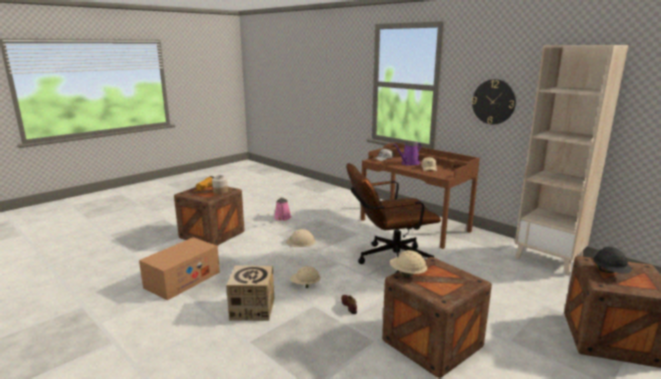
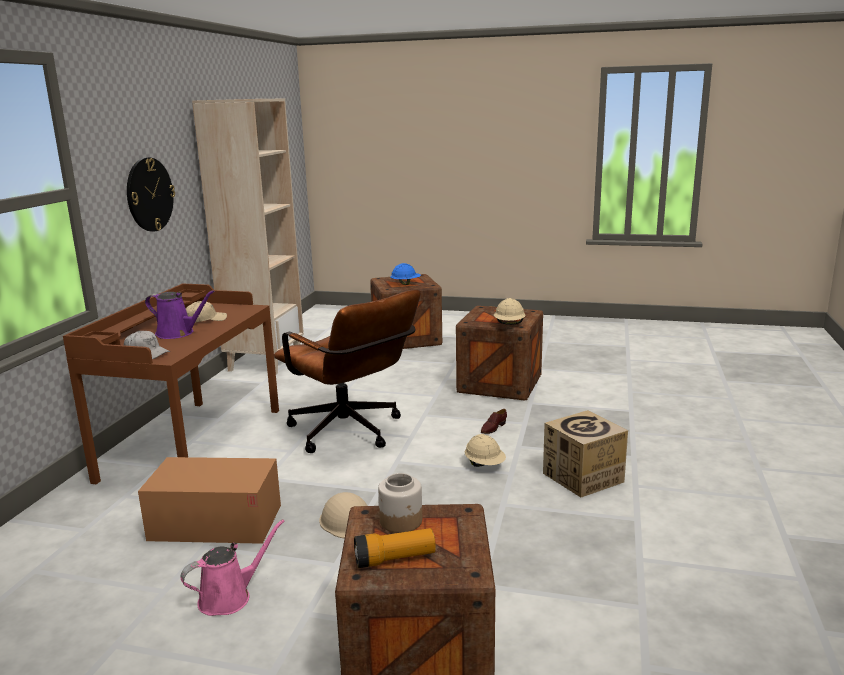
camera: 120 degrees left, 0 degrees up
cardboard box [139,237,220,300] -> cardboard box moved to [138,457,281,544]
black hard hat [593,247,632,274] -> blue hard hat [391,263,421,285]

